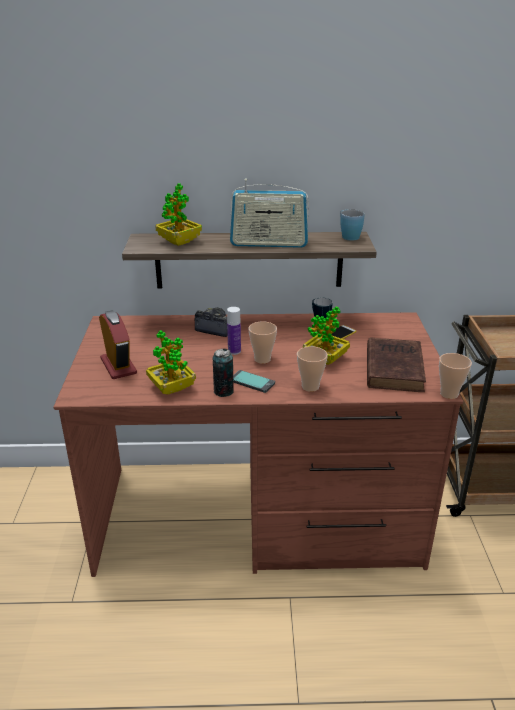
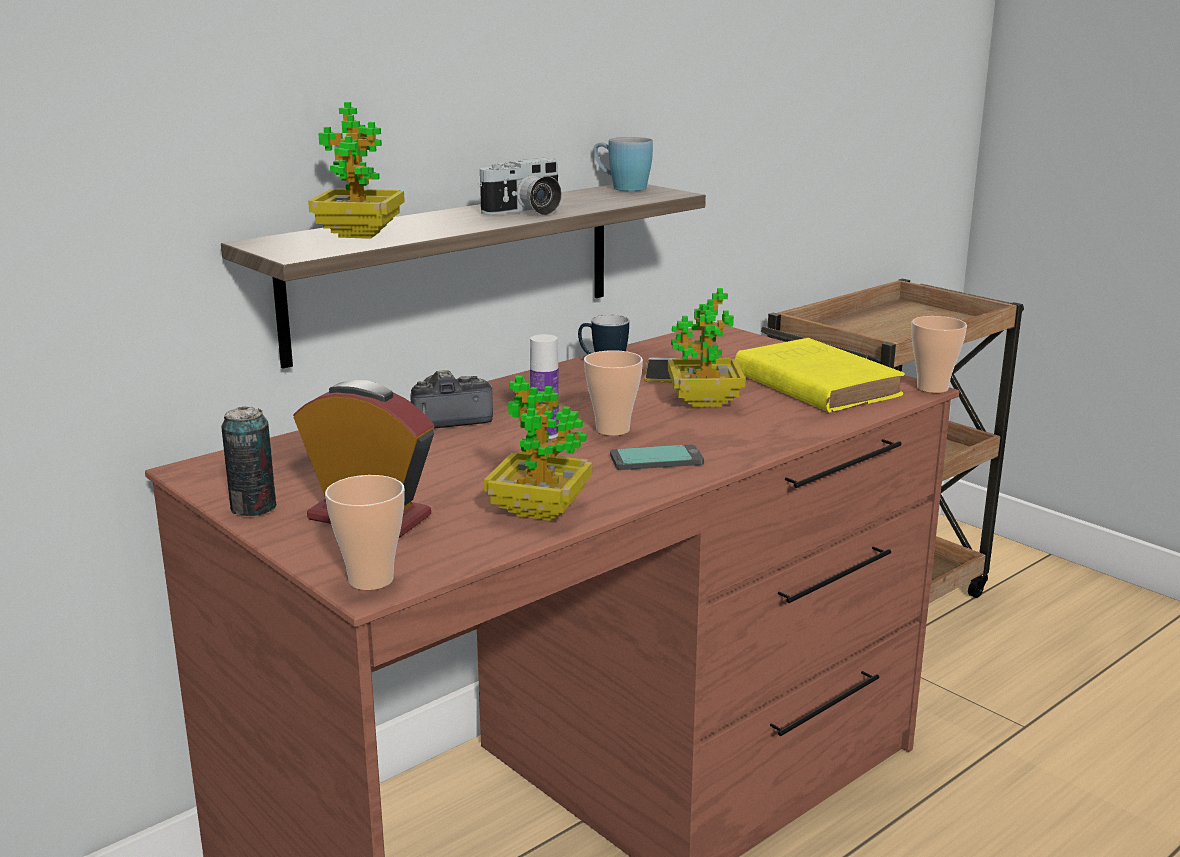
camera: 40 degrees left, 10 degrees down
can [213,349,234,397] -> can moved to [221,406,277,516]
radio [230,179,309,248] -> camera [478,158,562,215]
cup [297,346,328,392] -> cup moved to [325,475,405,590]
brown book [367,337,426,392] -> yellow book [735,338,905,412]

